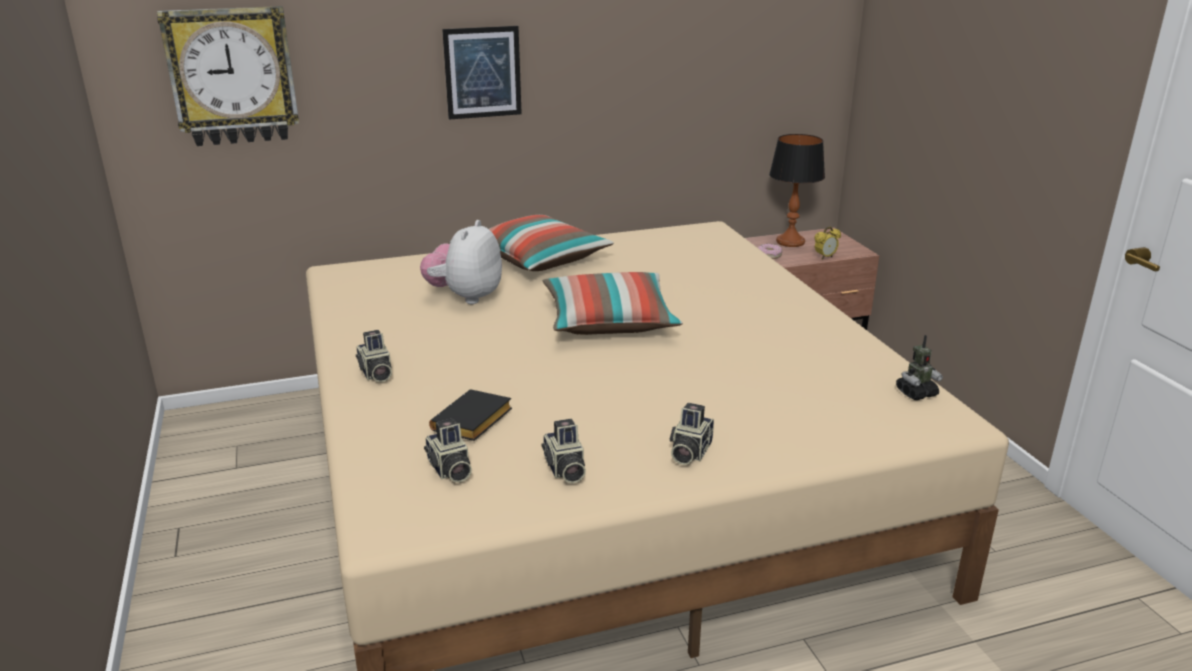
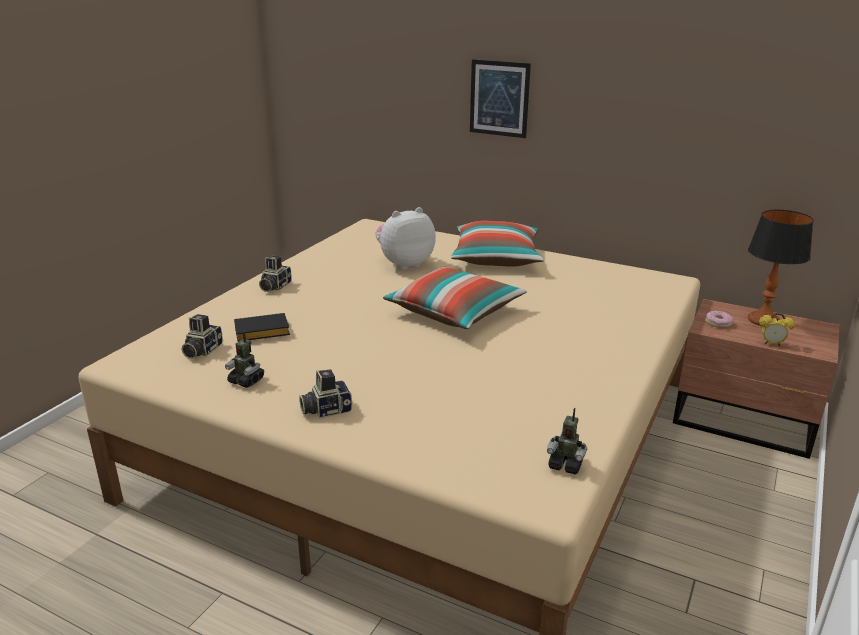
camera: 45 degrees right, 0 degrees up
wall clock [157,6,299,146] -> none
camera [542,419,586,484] -> toy robot [225,331,264,388]

